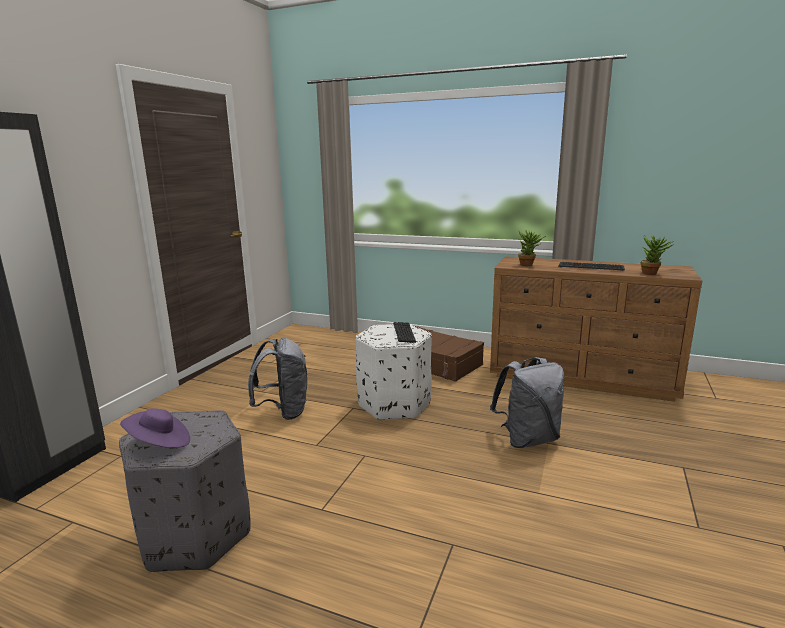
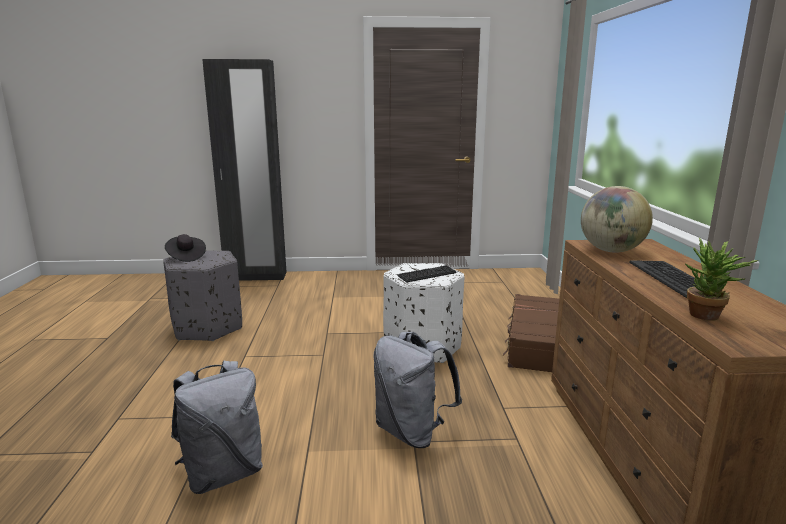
camera: 65 degrees right, 0 degrees up
purple hat [120,408,190,448] -> black hat [165,234,206,262]
grey backpack [248,338,307,420] -> grey backpack moved to [171,361,263,494]
potted plant [518,230,546,266] -> globe [581,186,653,253]

